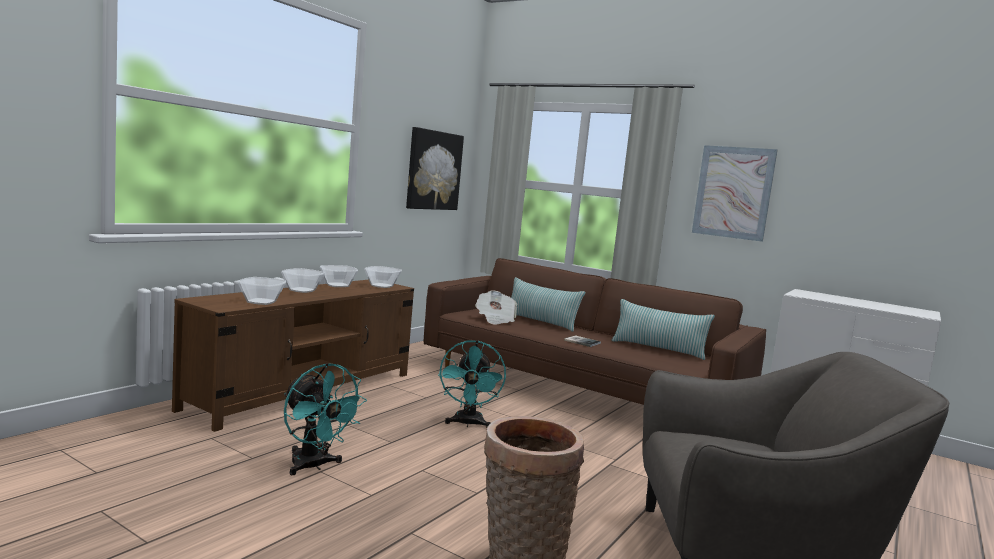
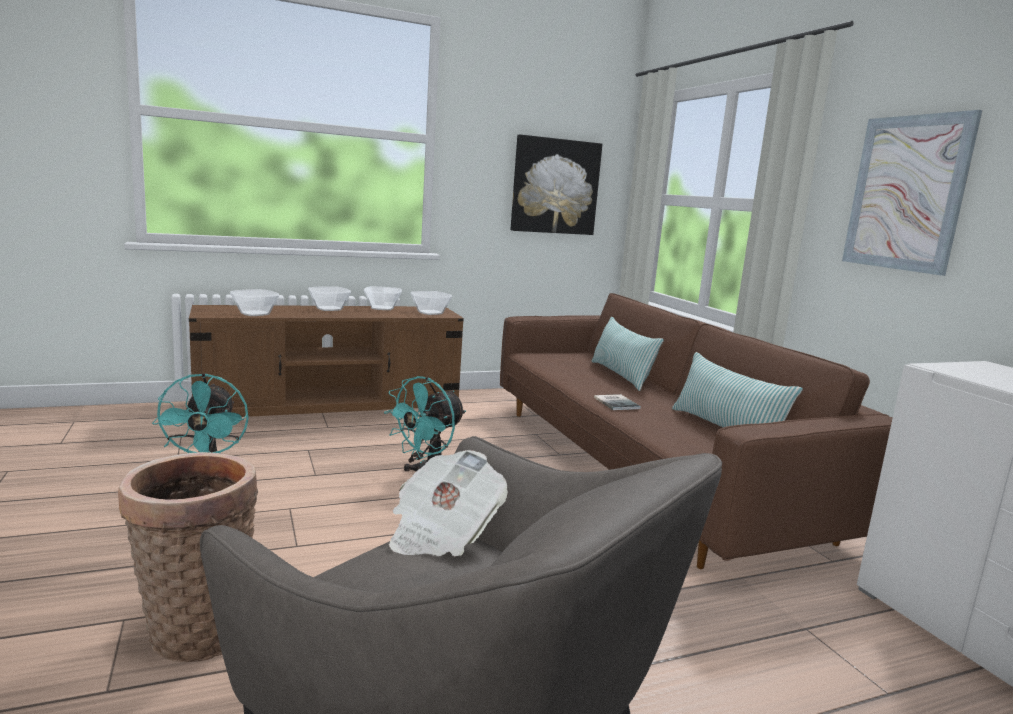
camera: 35 degrees right, 5 degrees up
newspaper [475,290,517,325] -> newspaper moved to [389,450,508,557]

